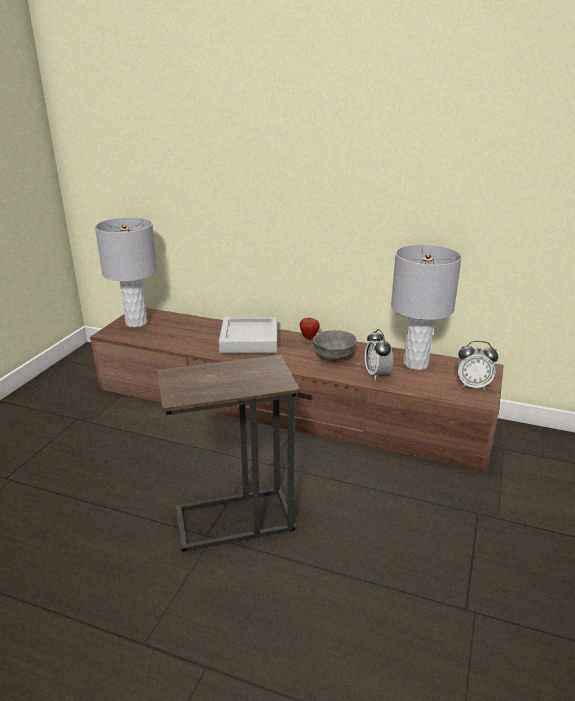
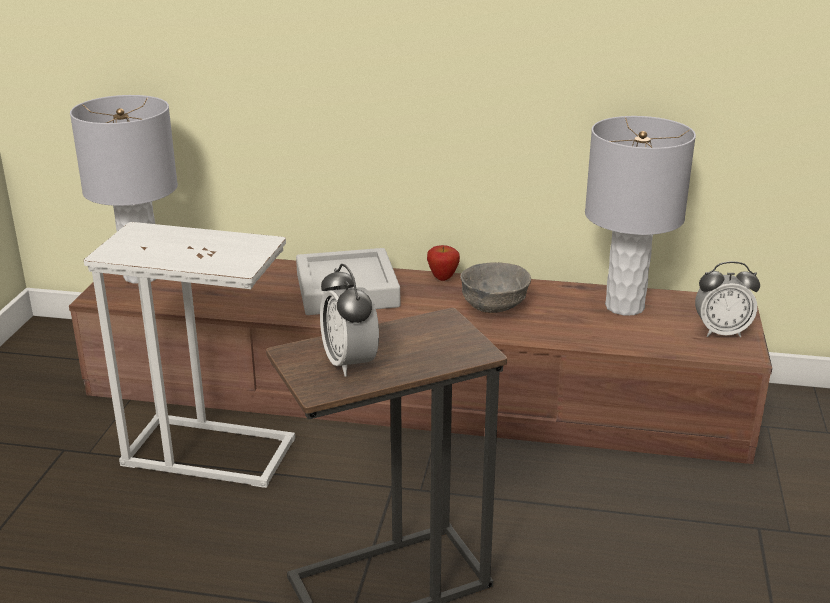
camera: 10 degrees left, 0 degrees up
alarm clock [365,329,393,380] -> alarm clock moved to [320,264,379,376]
none -> white side table [83,222,295,488]

